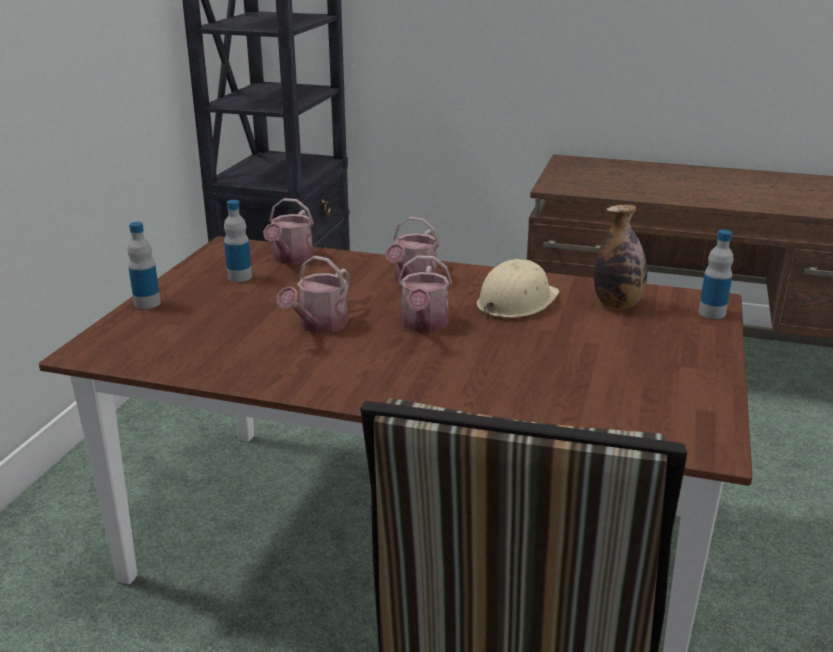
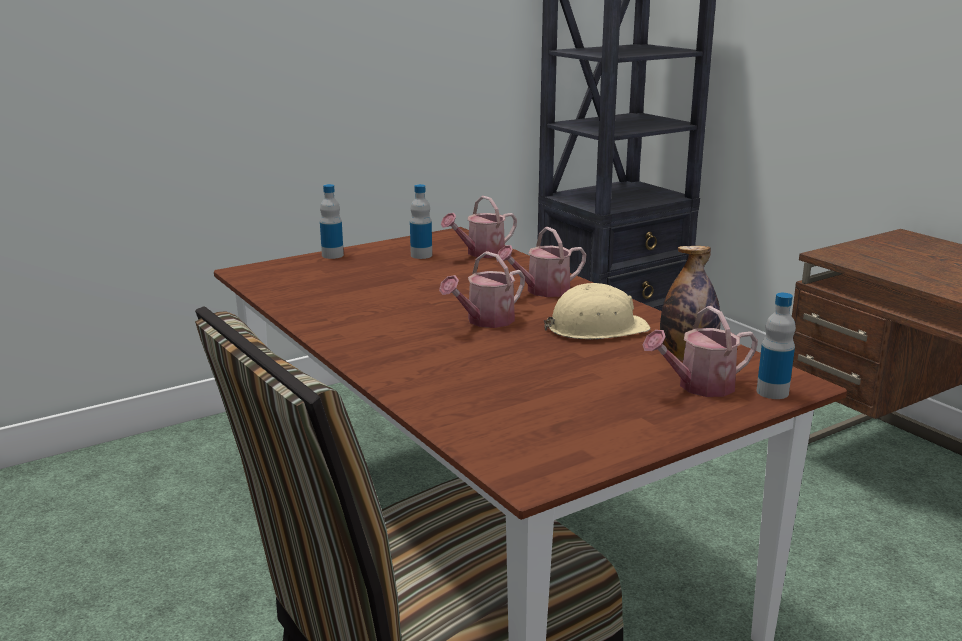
camera: 40 degrees right, 5 degrees down
watering can [277,256,350,334] -> watering can moved to [643,306,758,397]

